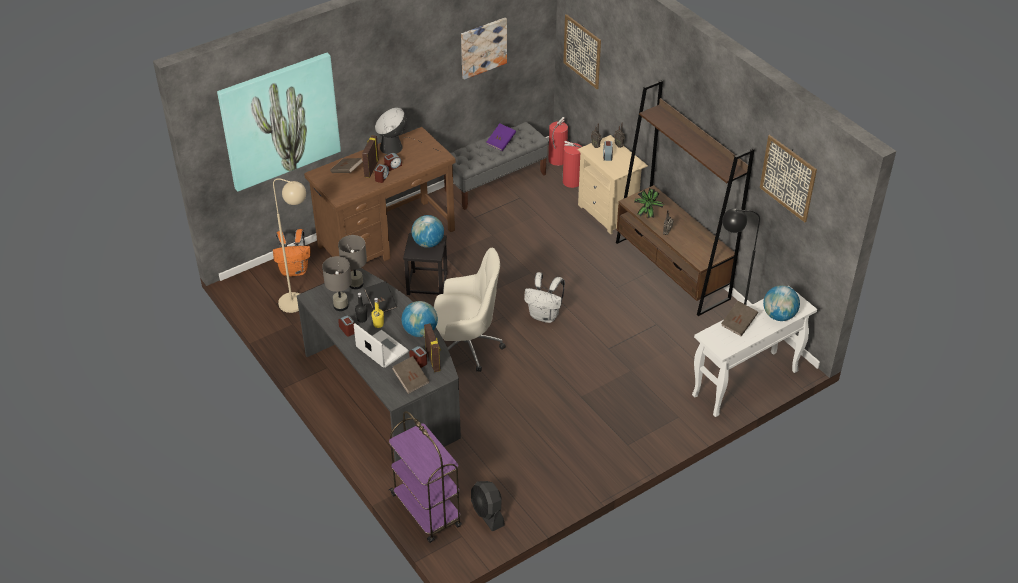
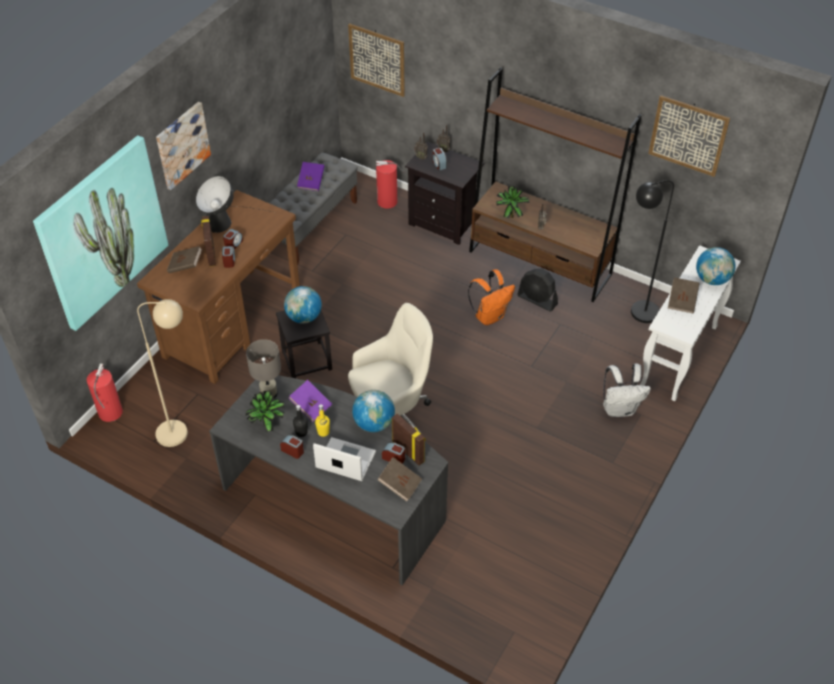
camera: 25 degrees left, 5 degrees up
orange backpack [273,229,311,277] -> orange backpack moved to [468,269,515,325]
grey table lamp [322,256,352,311] -> potted plant [246,391,285,432]
black book [364,281,397,312] -> purple book [289,380,332,422]
purple cart [389,411,462,543] -> none
picture [461,18,507,80] -> picture moved to [156,102,211,190]
black fan [471,481,505,532] -> black fan moved to [517,268,558,312]
white backpack [524,272,565,323] -> white backpack moved to [603,363,651,417]
fire extinguisher [549,117,568,166] -> fire extinguisher moved to [87,364,123,422]
beige nightstand [578,135,648,234] -> black nightstand [405,142,485,245]

